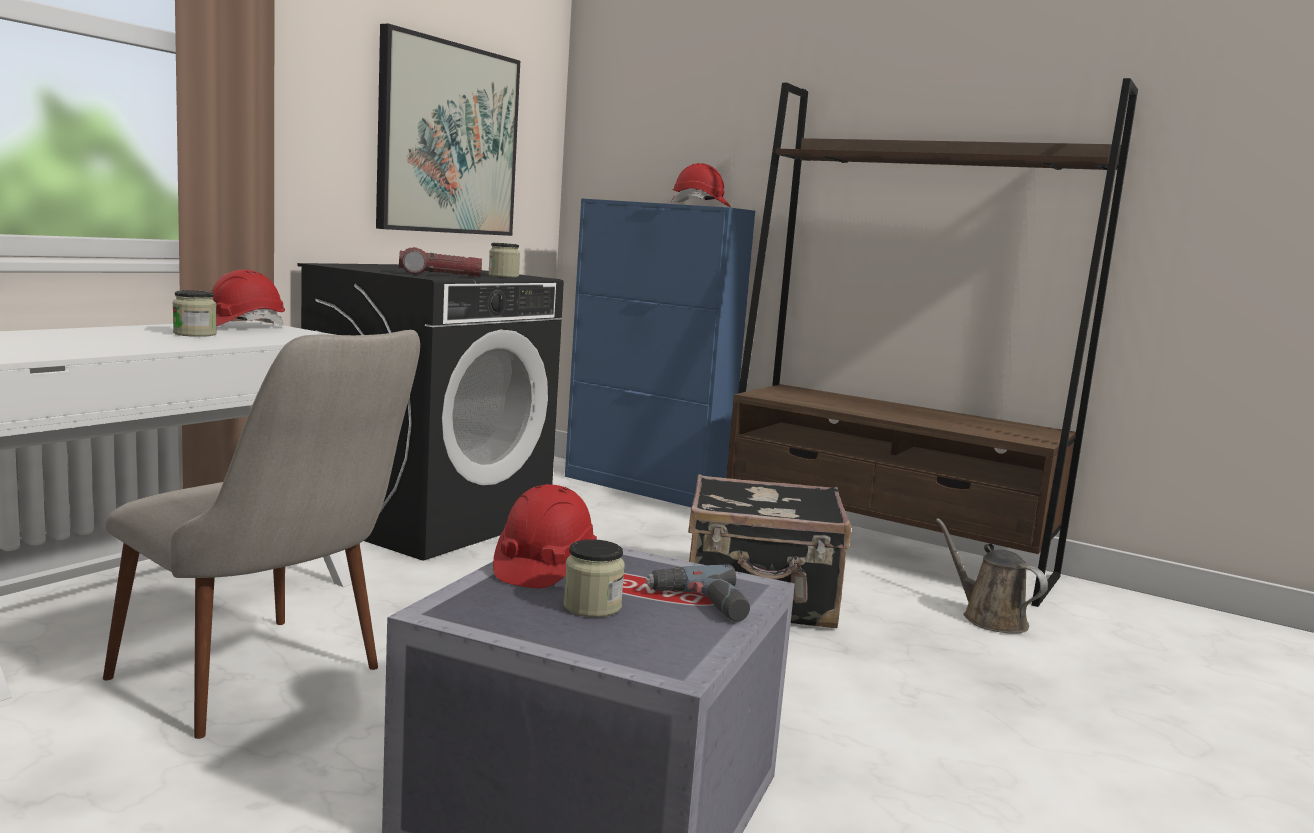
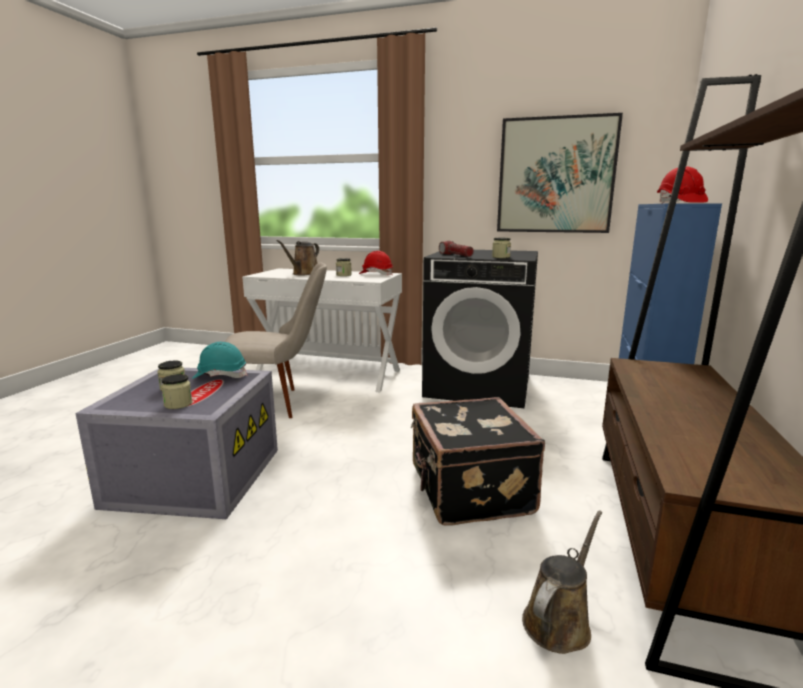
camera: 75 degrees right, 5 degrees up
beige chair [103,330,420,739] -> beige chair turned 120 degrees counterclockwise [225,263,327,418]
red hard hat [493,484,597,588] -> turquoise hard hat [192,342,248,379]
power drill [645,564,750,622] -> jar [161,374,193,409]
none -> brown watering can [277,240,319,275]

